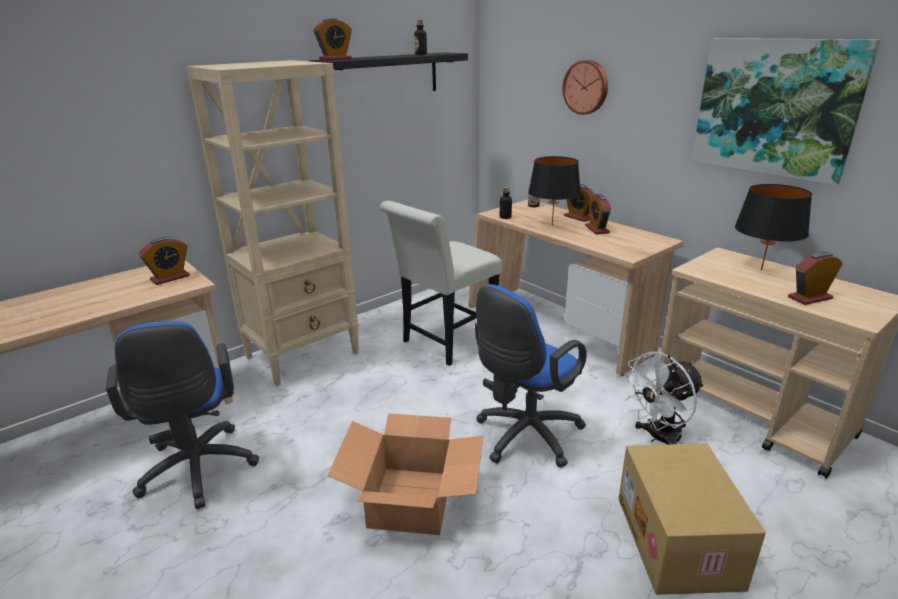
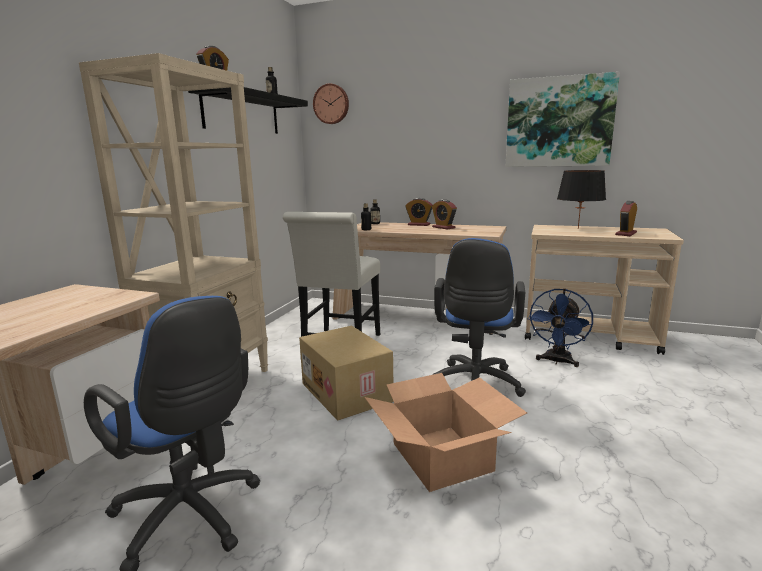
camera: 30 degrees left, 10 degrees down
alarm clock [139,237,190,285] -> none
black table lamp [528,156,581,225] -> none
wall clock [563,60,608,115] -> wall clock moved to [313,83,349,124]
cardboard box [619,443,766,595] -> cardboard box moved to [299,325,394,420]
white fan [621,352,704,445] -> blue fan [528,289,593,367]

